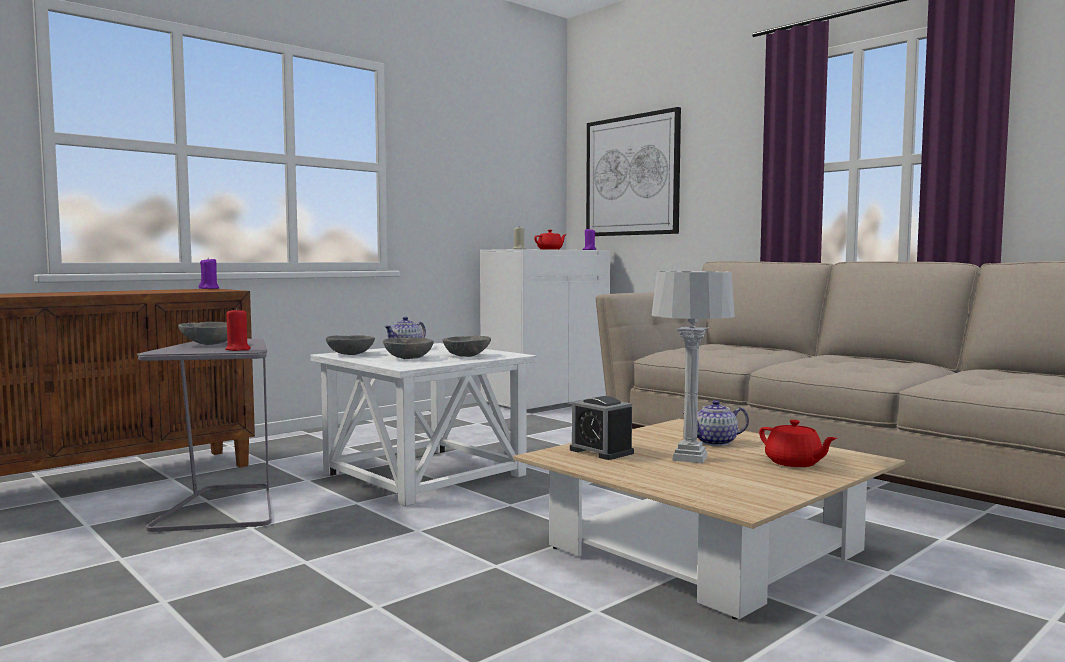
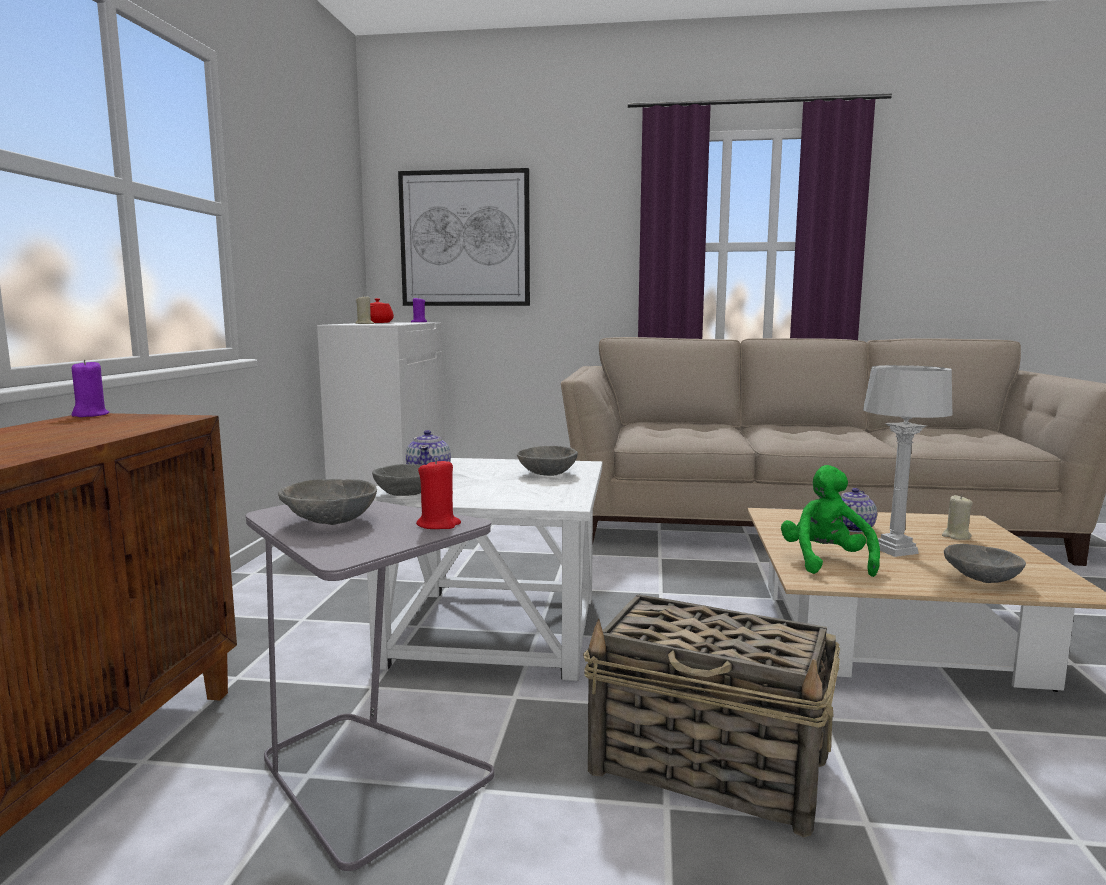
camera: 40 degrees left, 5 degrees up
grey bowl [383,337,434,359] -> grey bowl moved to [944,544,1026,583]
alarm clock [570,396,634,460] -> green plush toy [781,465,880,577]
red teapot [759,420,837,467] -> beige candle [942,495,973,540]
none -> basket [583,594,840,837]

